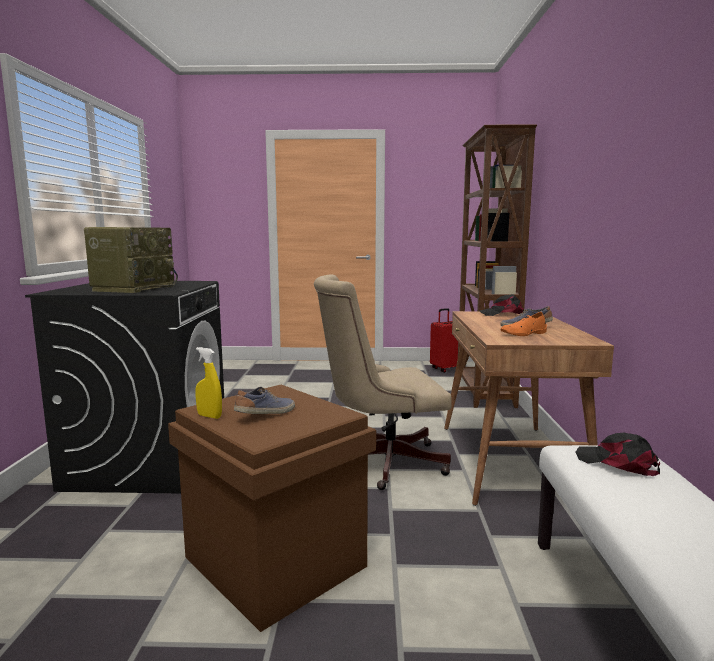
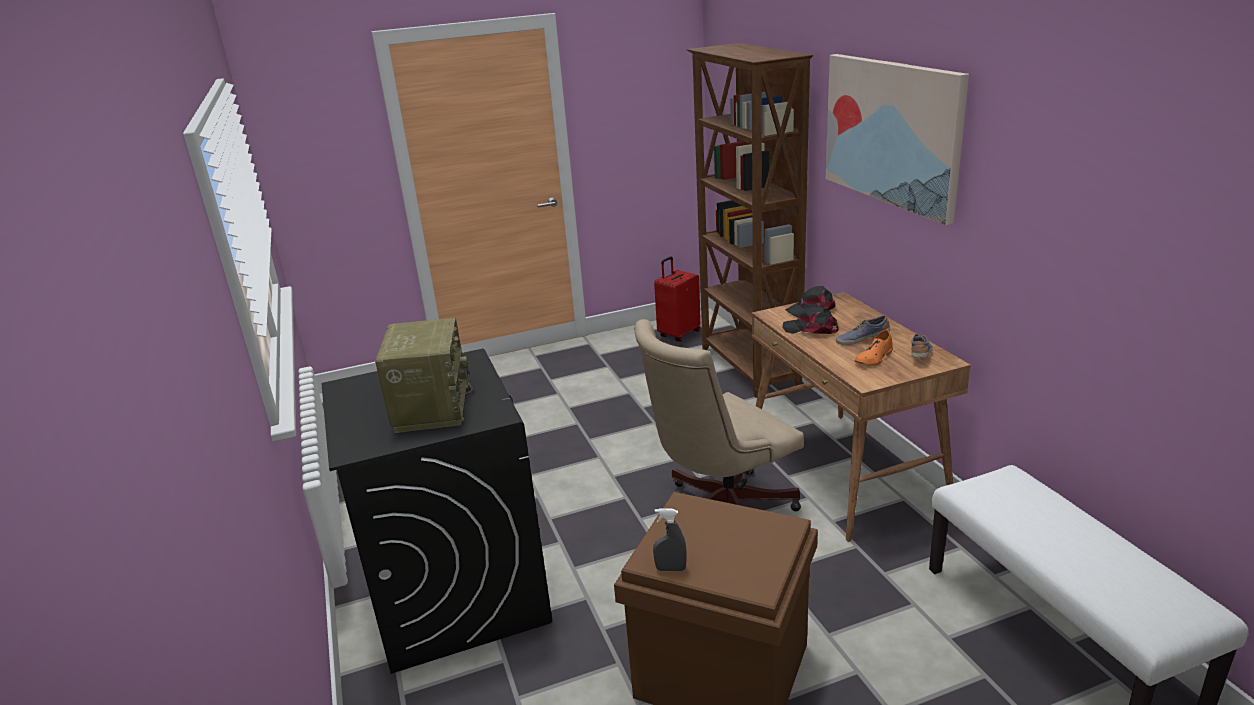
camera: 20 degrees left, 15 degrees up
yellow spray bottle [195,347,222,419] -> grey spray bottle [653,508,687,571]
shoe [234,387,295,414] -> shoe moved to [911,334,933,358]
black cap [576,433,660,476] -> black cap moved to [782,307,839,334]
none -> picture [826,54,969,225]

